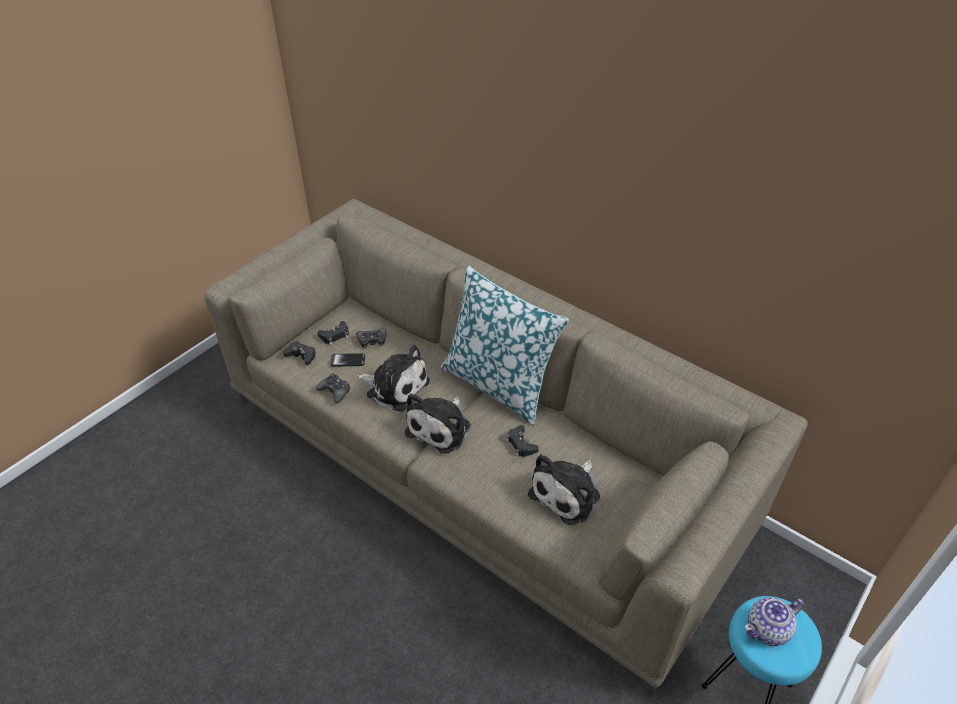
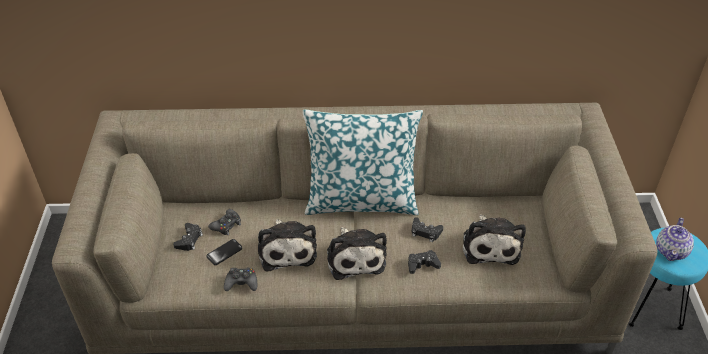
camera: 40 degrees left, 0 degrees up
black game controller [283,341,316,365] -> black game controller moved to [408,250,441,274]
plush toy [357,345,430,412] -> plush toy turned 90 degrees clockwise [258,219,317,271]

